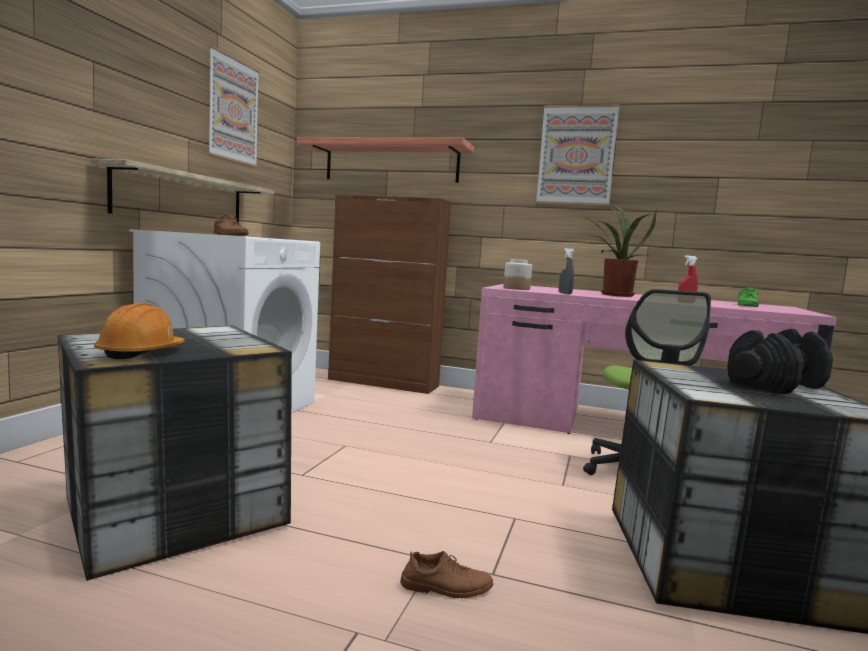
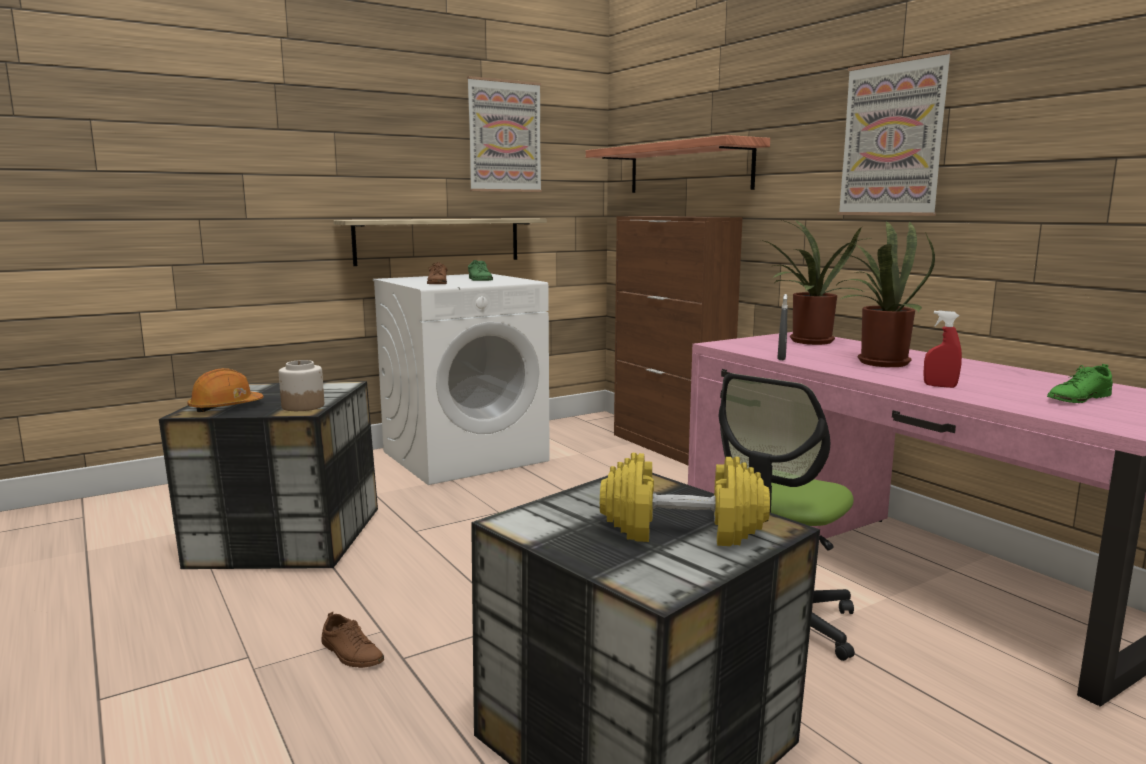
camera: 40 degrees right, 5 degrees up
jar [503,259,532,290] -> jar moved to [279,360,324,411]
black dumbbell [727,329,833,394] -> yellow dumbbell [600,453,770,546]
none -> green shoe [468,260,493,281]
none -> potted plant [761,219,871,345]

